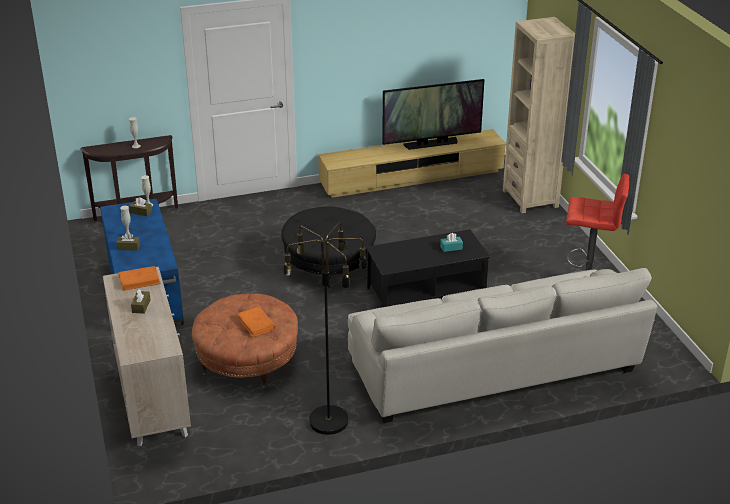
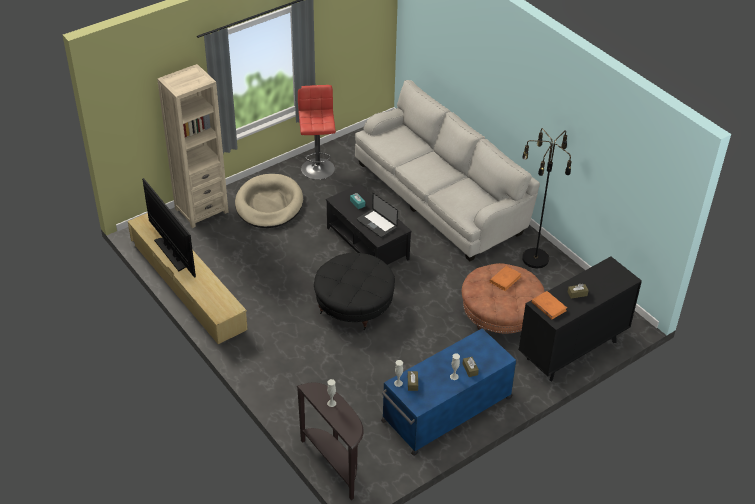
camera: 110 degrees left, 10 degrees up
white dresser [103,267,191,446] -> black dresser [519,256,642,381]
none -> beige dog bed [235,174,303,228]
none -> laptop [357,193,398,238]

